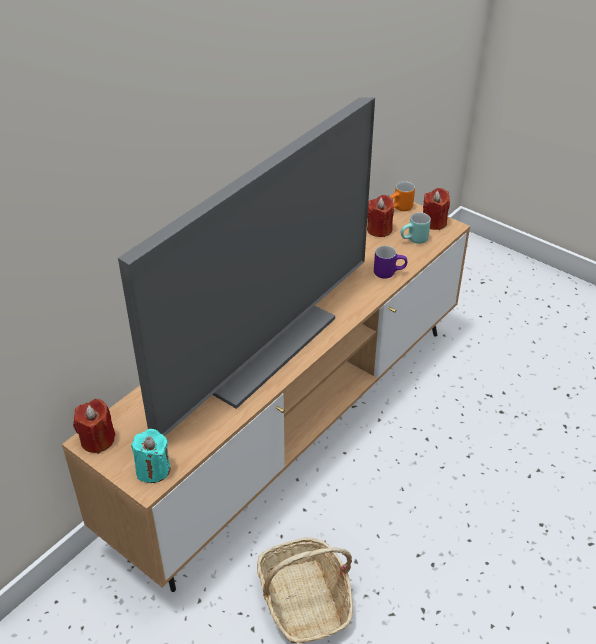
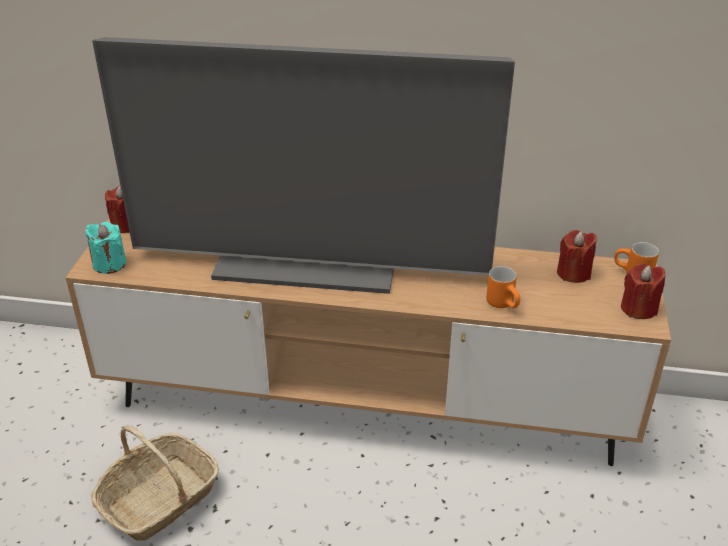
camera: 60 degrees right, 5 degrees down
purple mug [374,246,407,279] -> orange mug [486,266,520,308]
turquoise mug [401,212,431,244] -> none

